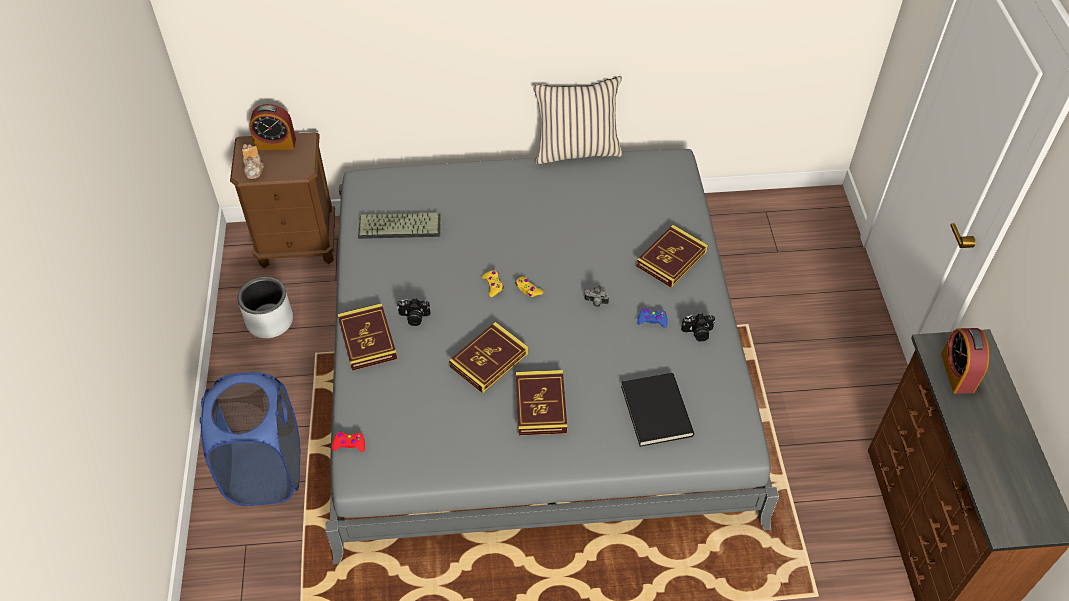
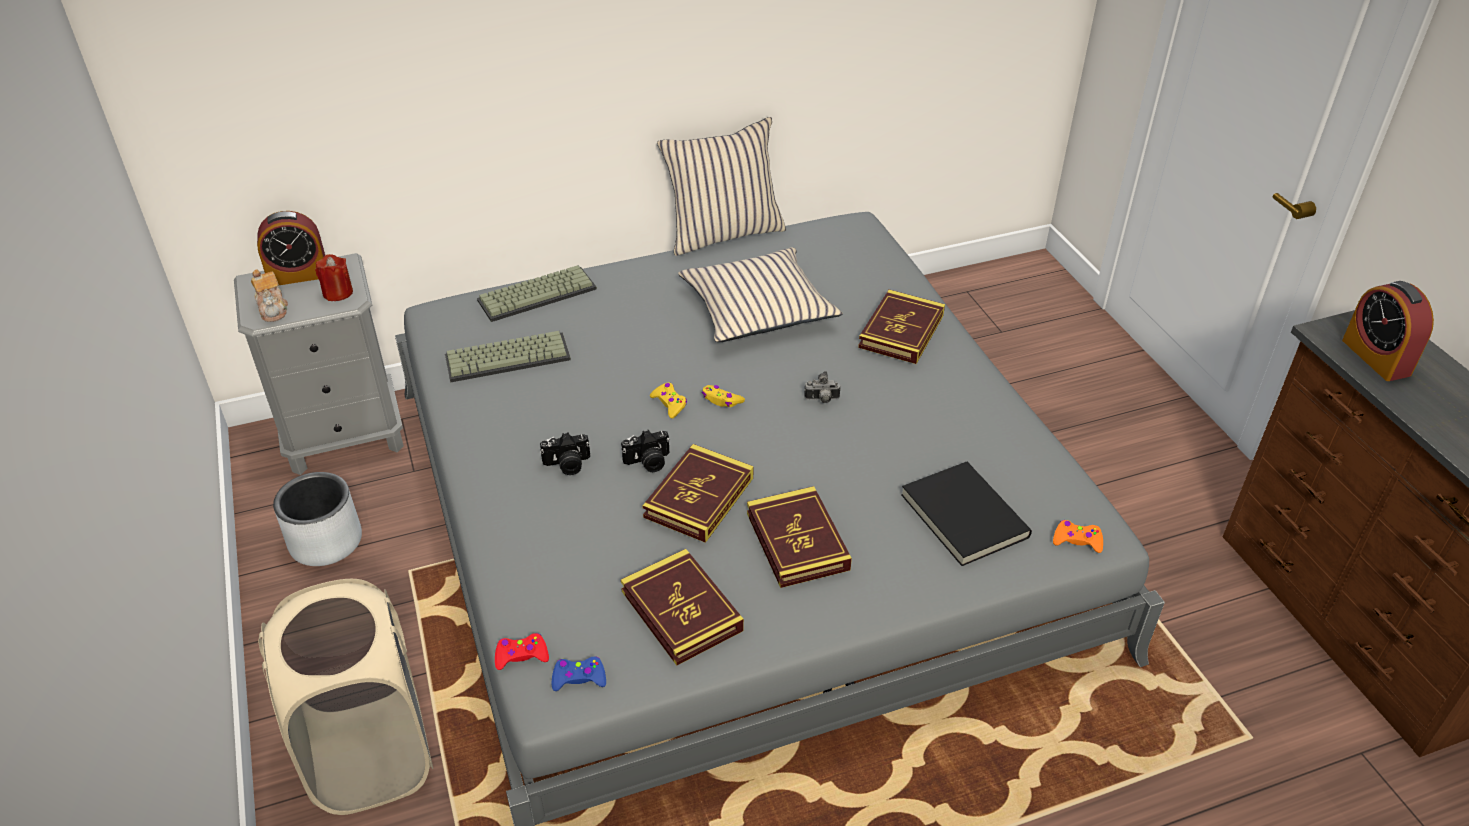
camera: 15 degrees left, 10 degrees down
blue laundry basket [200,372,300,506] -> beige laundry basket [258,579,433,815]
brown nightstand [230,132,335,268] -> grey nightstand [234,253,404,475]
book [338,303,397,371] -> book moved to [621,549,744,666]
blue game controller [637,308,667,328] -> blue game controller moved to [552,657,606,691]
camera [681,313,715,341] -> camera moved to [621,430,670,472]
none -> red candle [315,254,353,301]
none -> keyboard [477,265,597,322]
none -> beige pillow [678,247,843,342]
none -> orange game controller [1053,520,1103,553]

